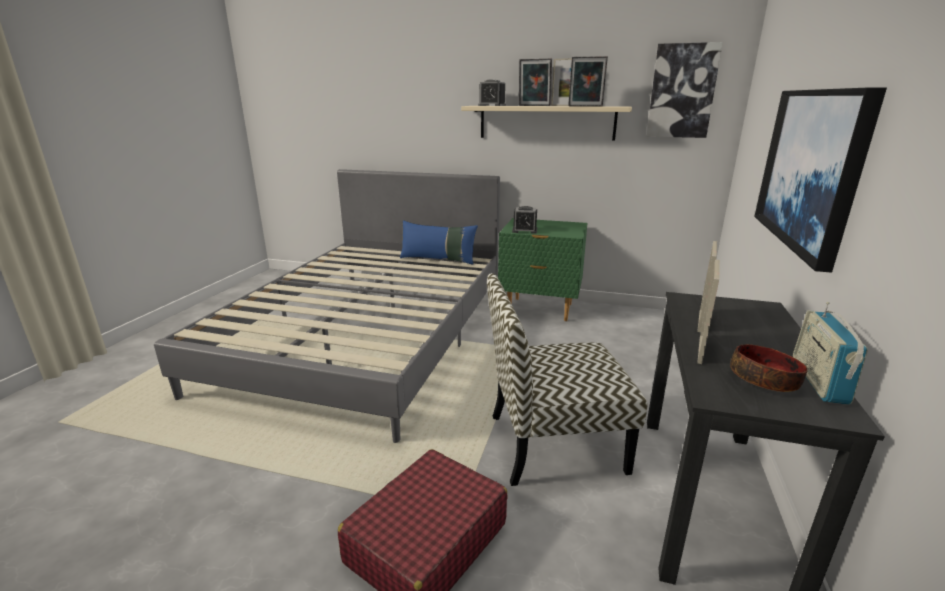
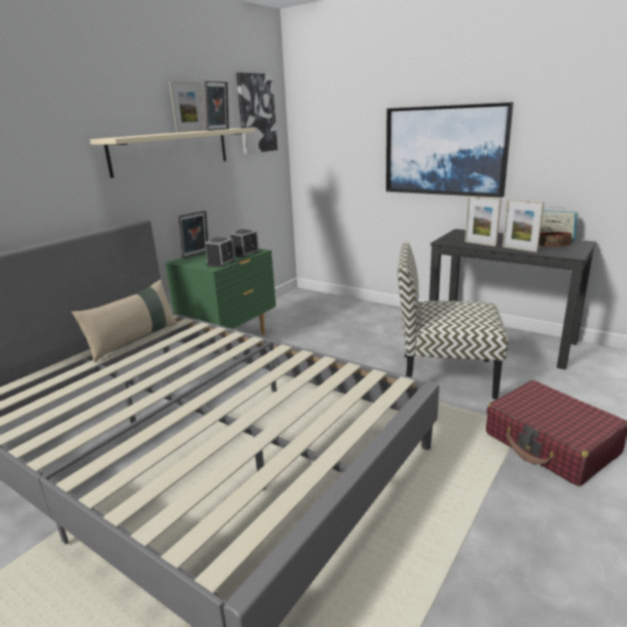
camera: 70 degrees left, 0 degrees up
blue pillow [400,220,478,265] -> beige pillow [71,280,177,363]
alarm clock [478,79,506,106] -> alarm clock moved to [230,229,260,258]
chair [487,273,648,486] -> chair turned 90 degrees clockwise [397,242,508,399]
picture frame [519,58,552,106] -> picture frame moved to [177,210,208,259]

